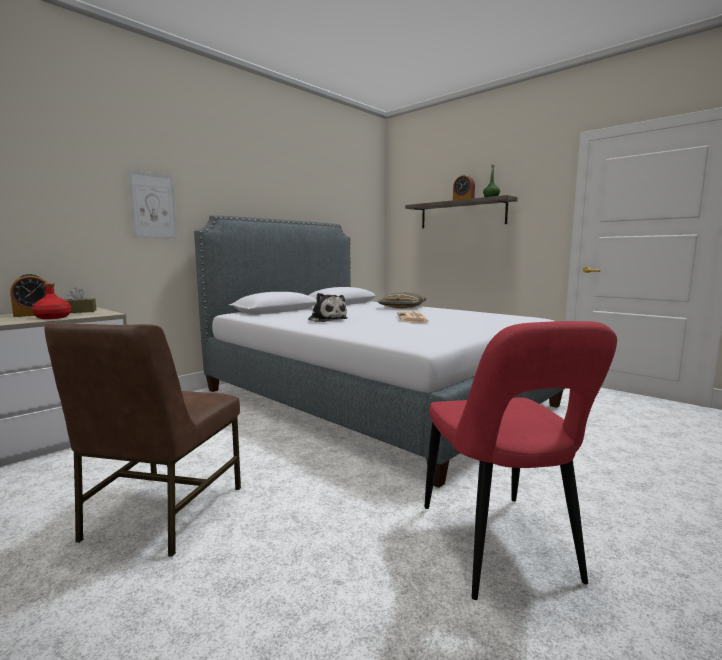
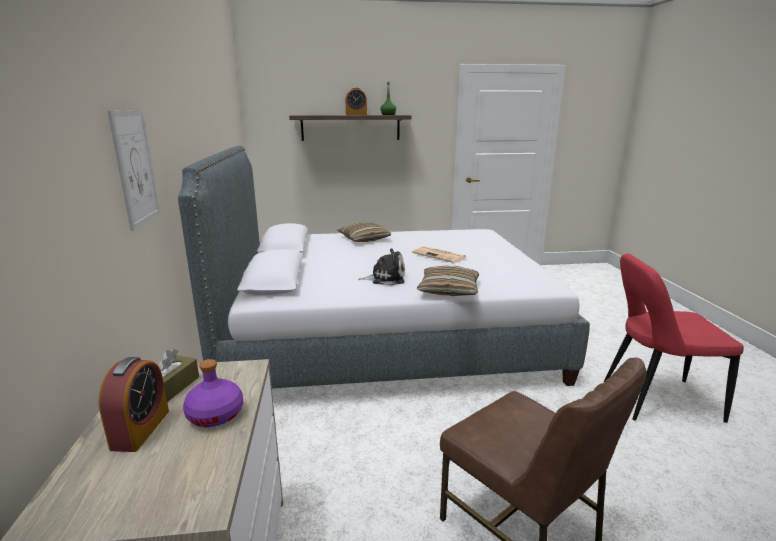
camera: 50 degrees left, 10 degrees up
red bottle [32,283,71,319] -> purple bottle [183,359,243,427]
red chair [424,321,617,600] -> red chair turned 150 degrees clockwise [604,253,744,423]
none -> pillow [417,266,479,296]

